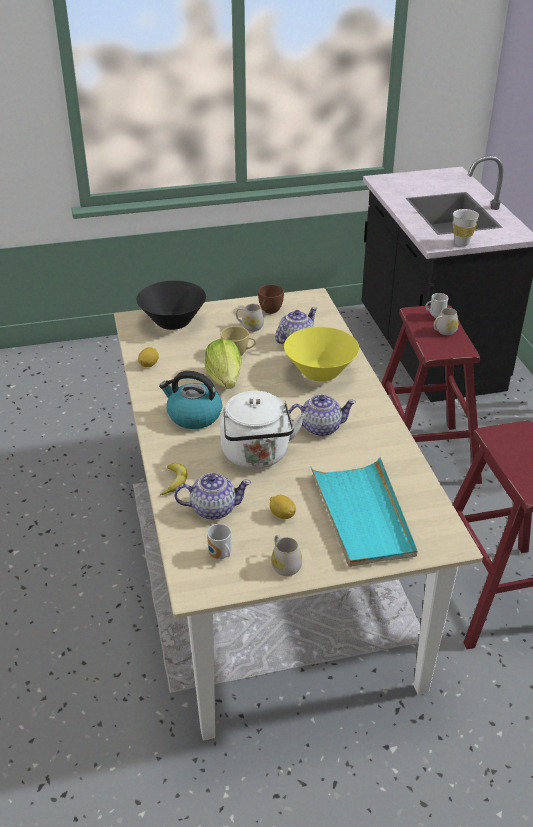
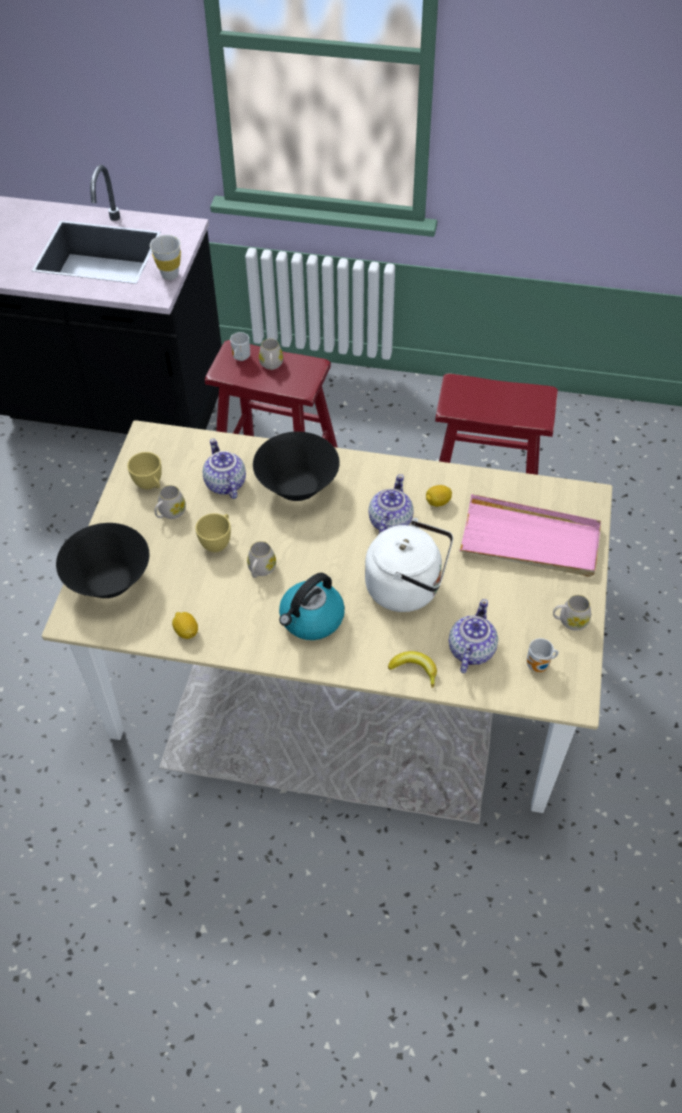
camera: 65 degrees left, 15 degrees up
lettuce [205,338,242,389] -> white mug [247,541,276,578]
brown cup [258,284,284,314] -> yellow cup [127,452,162,490]
lemon [270,495,296,519] -> lemon moved to [426,485,452,507]
yellow bowl [284,327,359,382] -> black bowl [253,432,340,501]
turquoise tray [310,457,417,567] -> pink tray [460,494,601,577]

